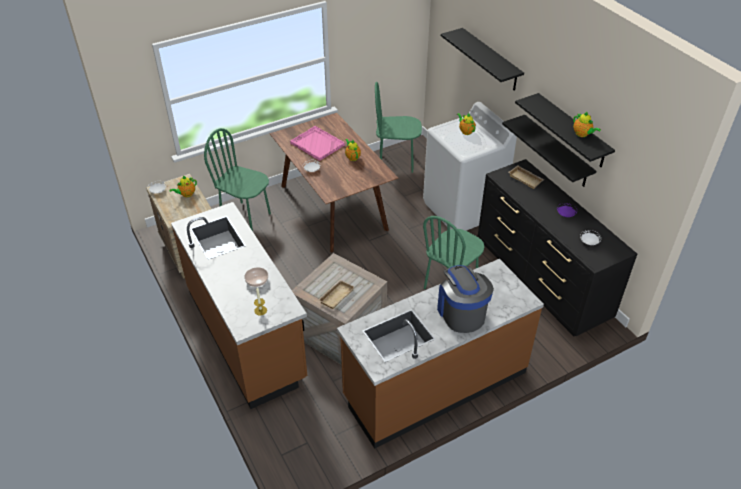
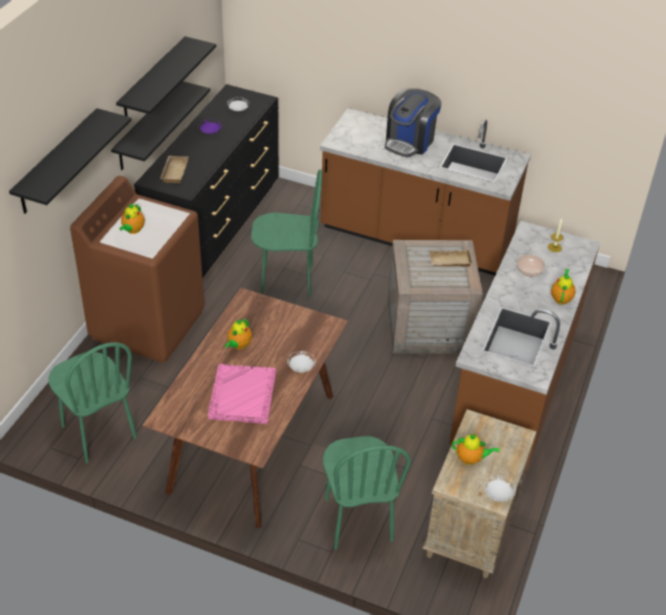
camera: 130 degrees left, 0 degrees up
white washing machine [423,102,517,231] -> brown washing machine [70,176,204,363]
teapot [573,112,601,137] -> teapot moved to [551,269,576,305]

